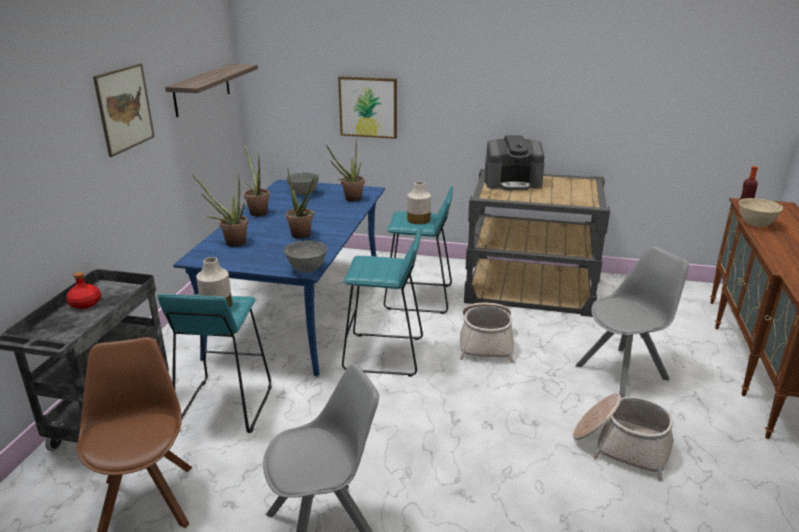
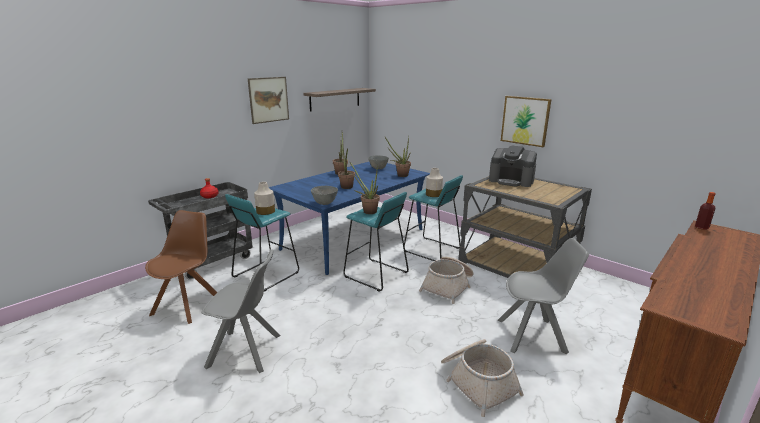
camera: 30 degrees right, 5 degrees down
potted plant [192,174,248,247] -> potted plant moved to [349,161,380,214]
picture [338,76,397,139] -> picture moved to [501,96,552,147]
beige bowl [739,198,783,227] -> none

